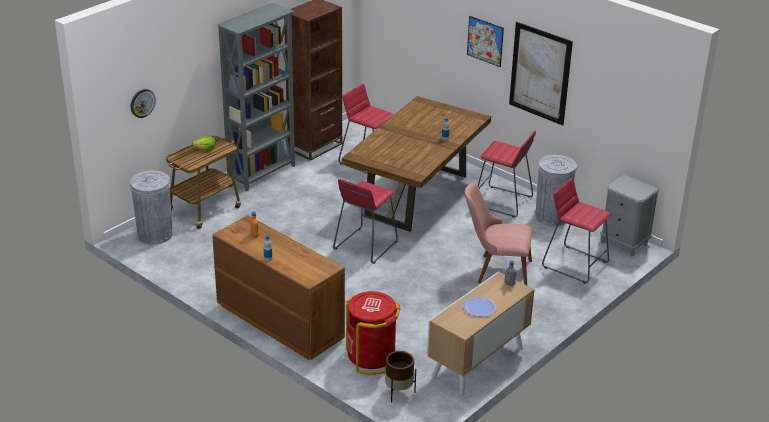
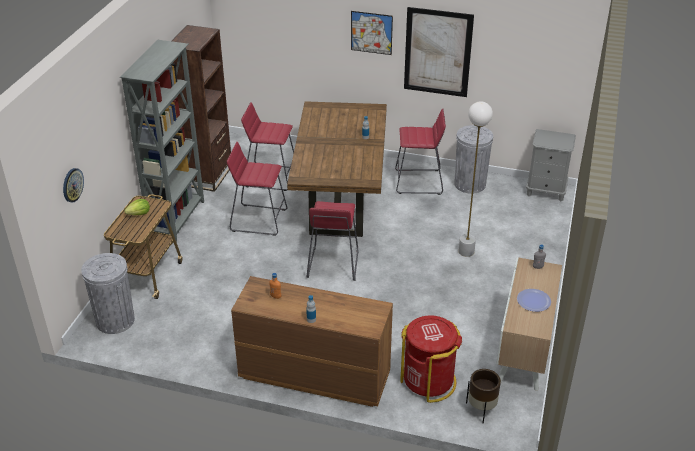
camera: 25 degrees left, 5 degrees up
pink chair [465,183,532,285] -> white floor lamp [458,101,493,257]
red stool [542,178,612,284] -> red stool moved to [227,142,287,236]

